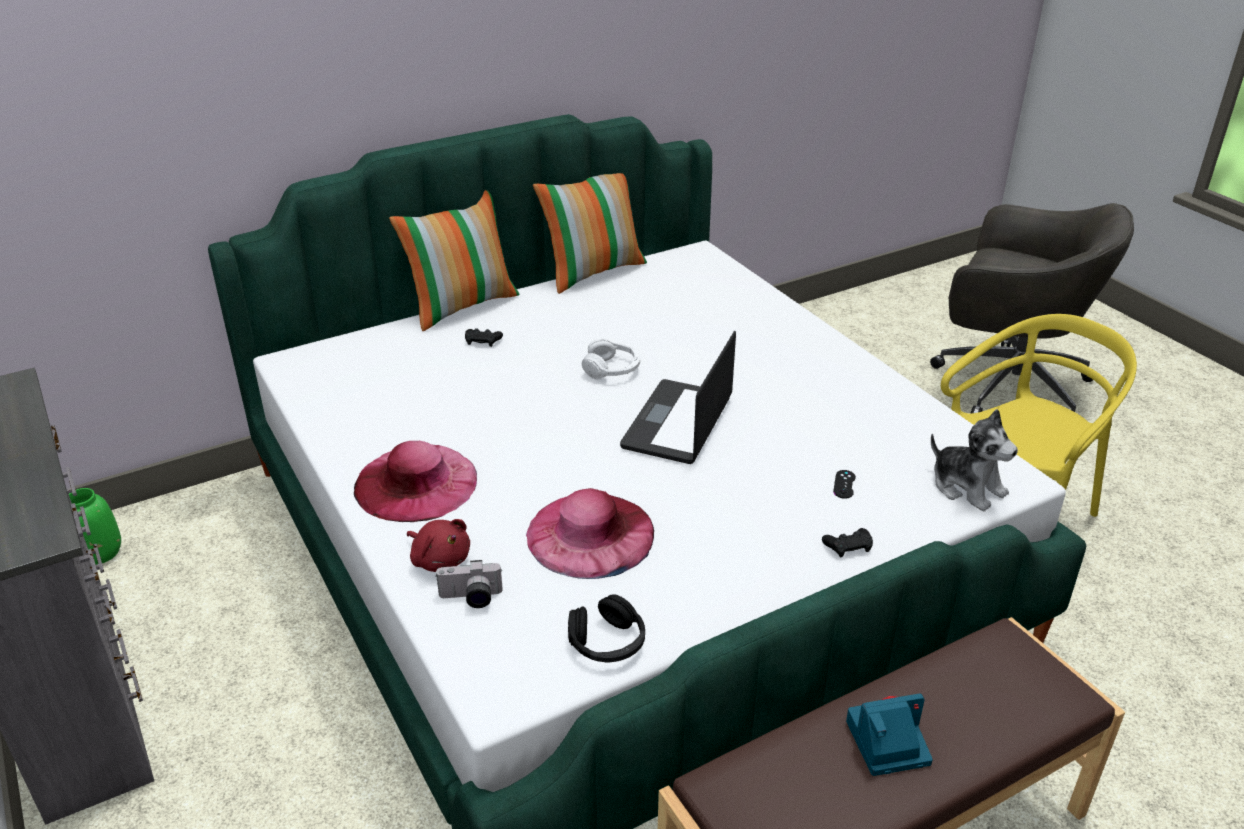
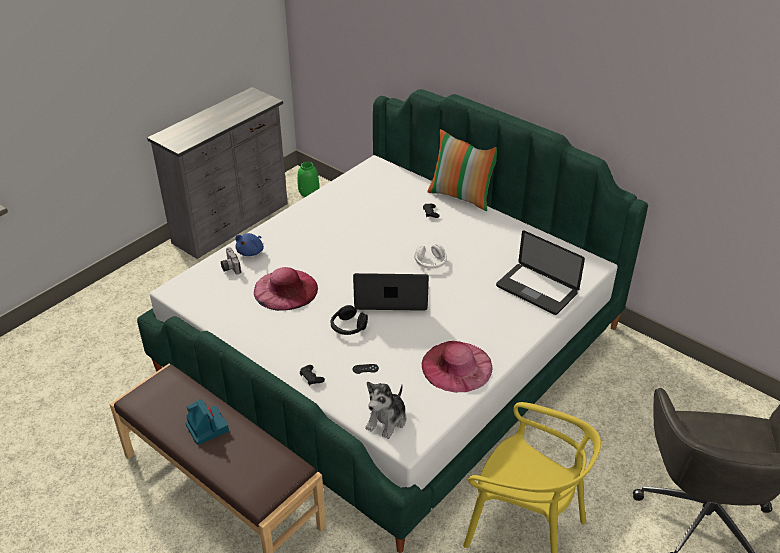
camera: 70 degrees right, 5 degrees up
pink hat [354,441,477,522] -> pink hat moved to [422,341,492,393]
red plush toy [407,519,470,572] -> blue plush toy [235,233,264,256]
pillow [533,173,647,294] -> none
black headphones [568,594,645,663] -> black headphones moved to [331,305,368,335]
none -> laptop [496,230,585,315]

